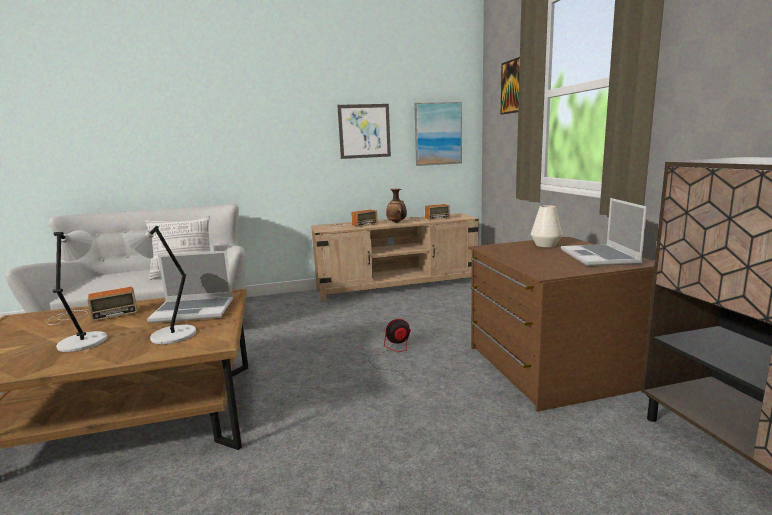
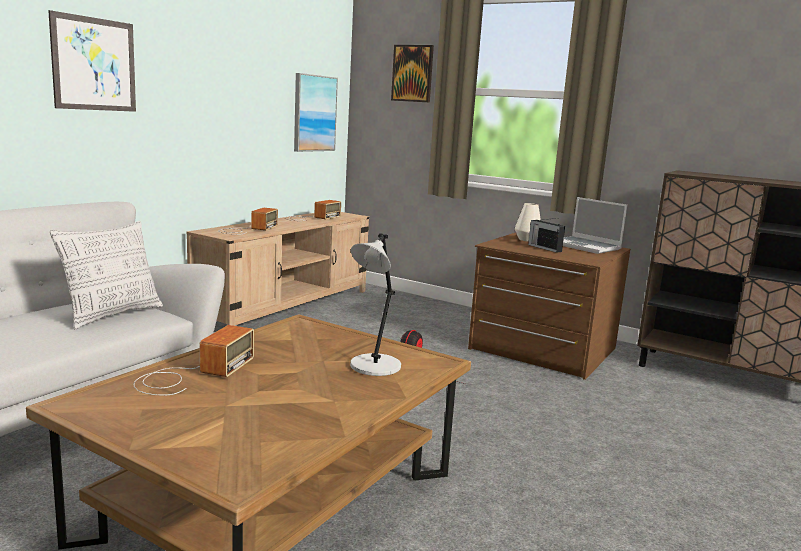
camera: 45 degrees left, 0 degrees up
grey table lamp [53,230,108,352] -> none
laptop [147,250,233,323] -> none
picture [337,104,391,159] -> picture moved to [48,10,136,112]
vase [386,189,407,223] -> none
none -> radio [528,218,565,253]

